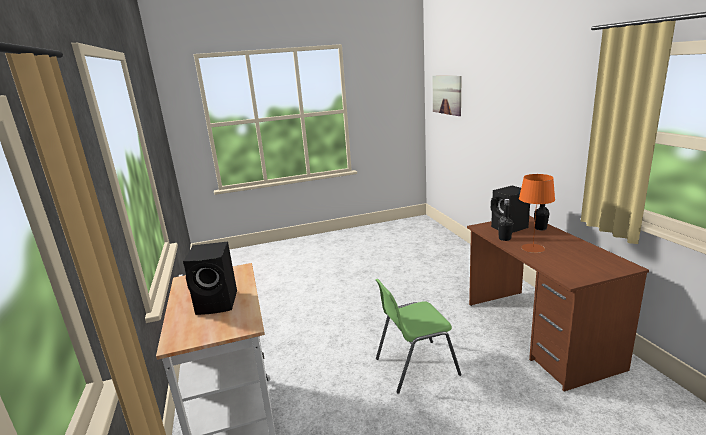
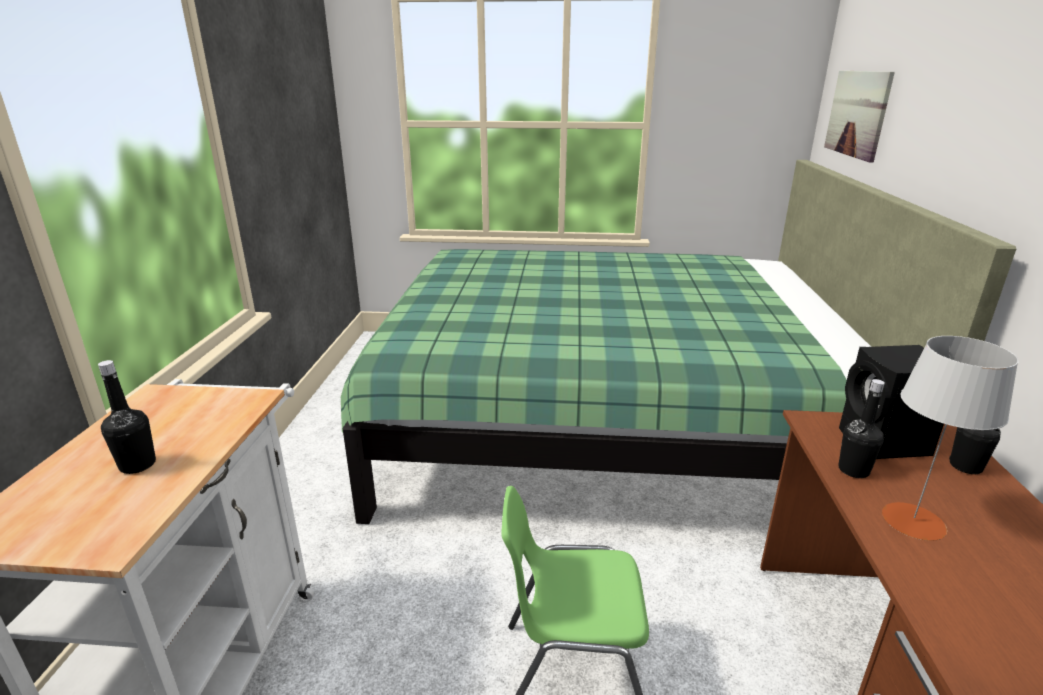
camera: 20 degrees right, 5 degrees up
black speaker [183,241,237,315] -> black bottle [98,360,156,474]
orange table lamp [519,174,555,253] -> grey table lamp [882,336,1018,541]
none -> green bed [341,160,1016,524]

